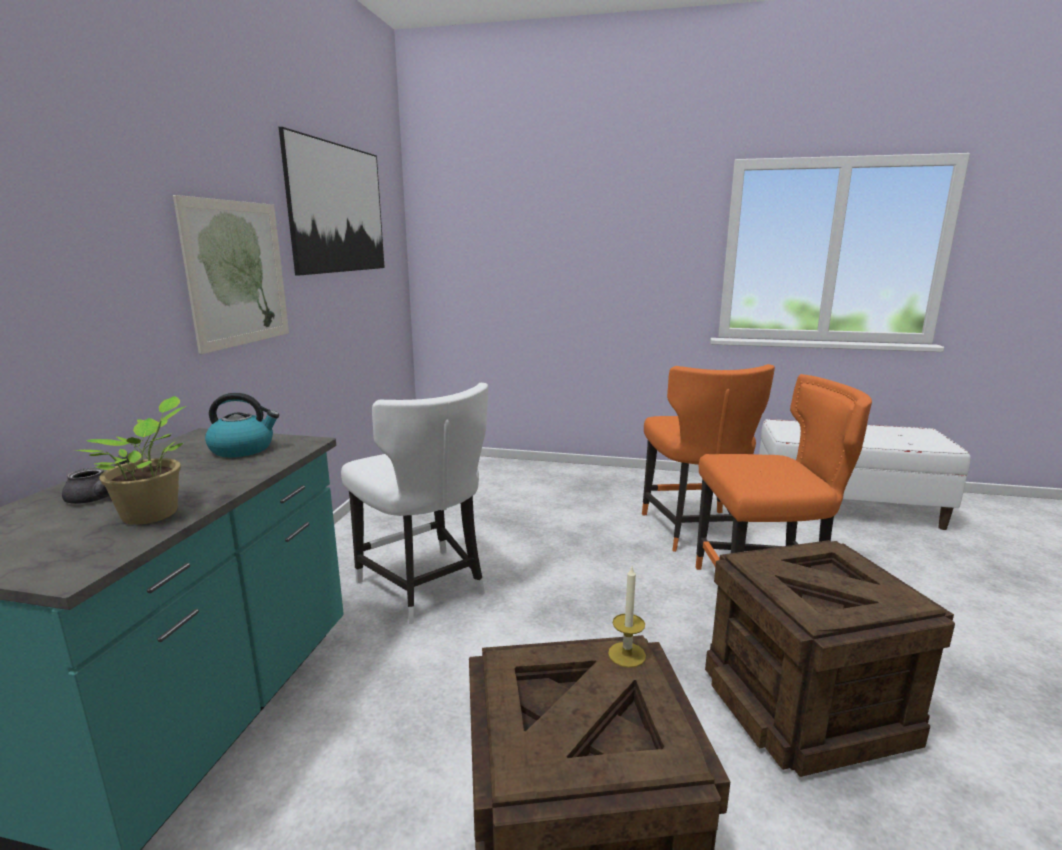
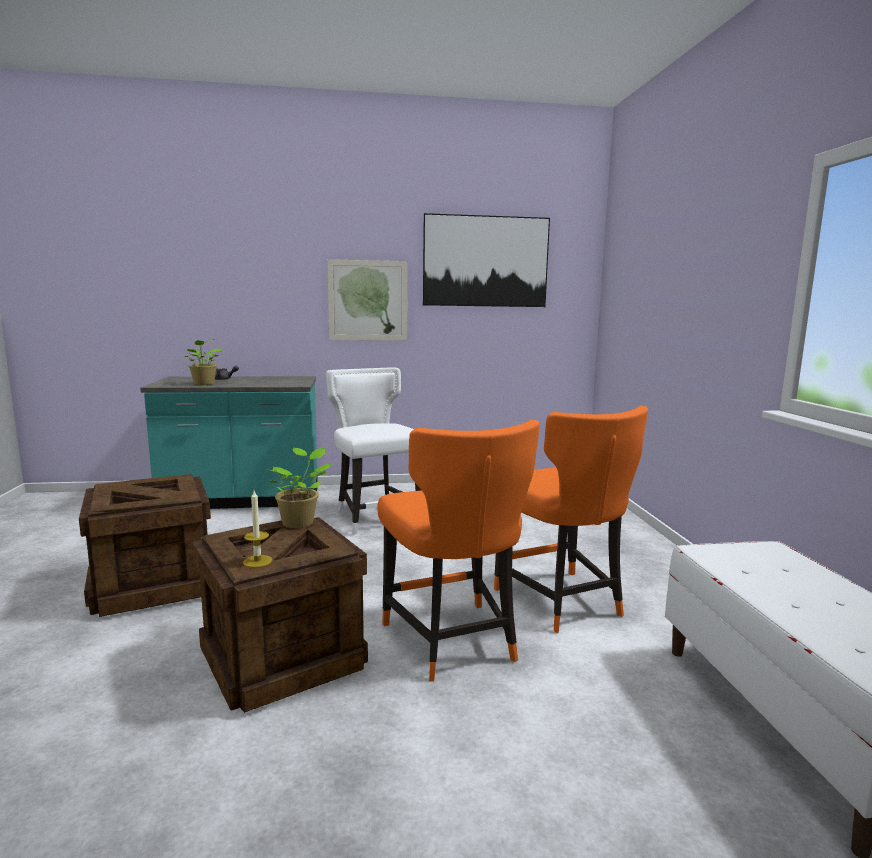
camera: 70 degrees right, 5 degrees down
kettle [205,393,279,457] -> none
white chair [341,383,488,624] -> white chair turned 120 degrees clockwise [326,367,421,535]
candle [608,567,646,668] -> candle moved to [243,491,272,568]
orange chair [642,364,775,552] -> orange chair turned 90 degrees counterclockwise [494,406,648,633]
none -> potted plant [270,448,332,528]

